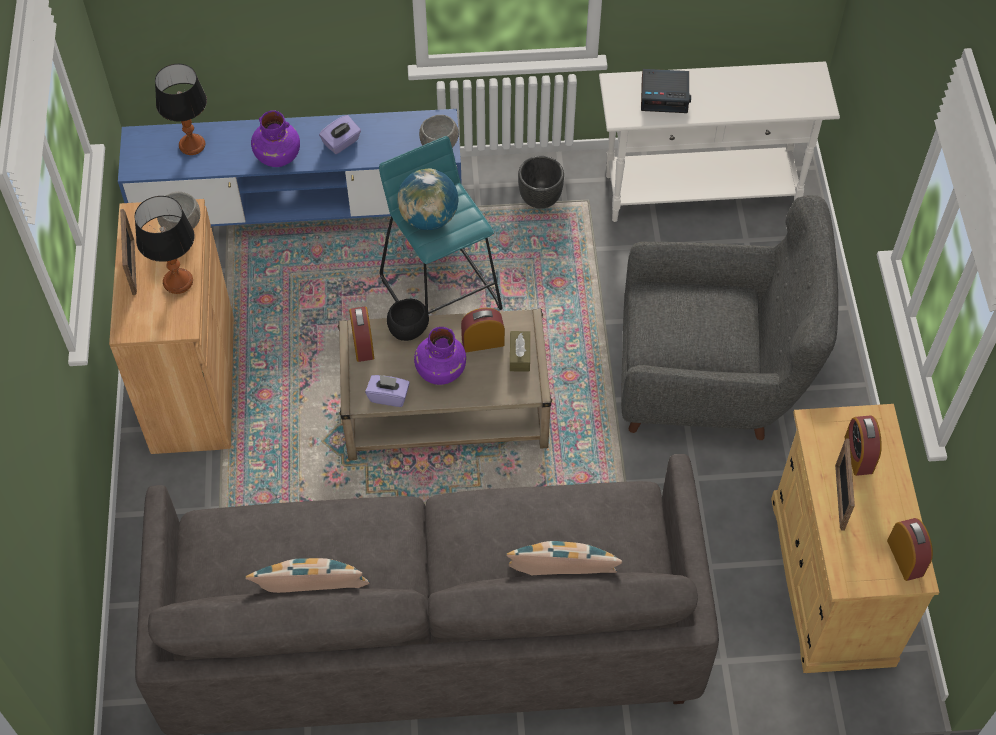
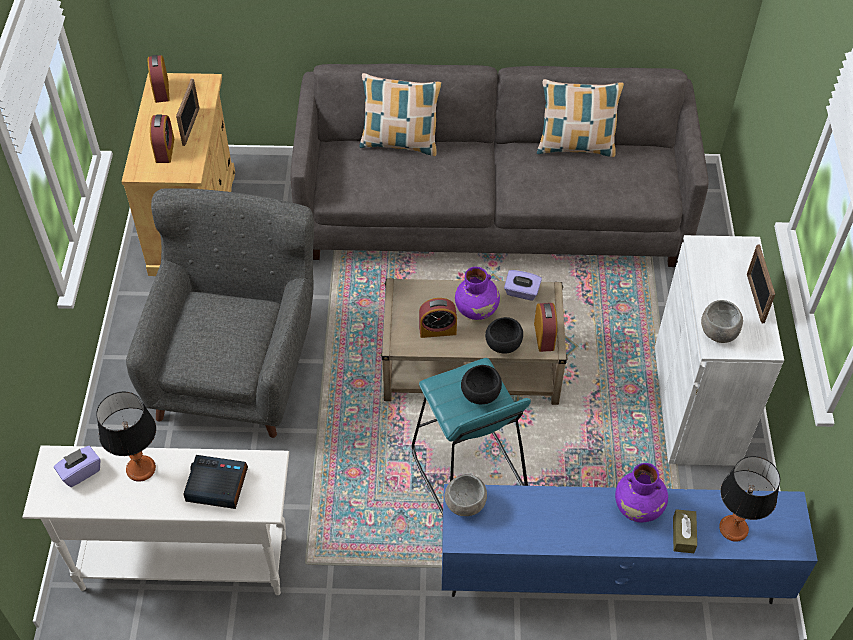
camera: 175 degrees left, 5 degrees down
brown cabinet [109,199,234,454] -> white cabinet [655,235,784,466]
table lamp [134,196,195,294] -> table lamp moved to [96,392,156,482]
purple tissue box [319,115,361,154] -> purple tissue box moved to [54,446,100,487]
globe [397,168,458,230] -> black bowl [461,365,502,404]
brown tissue box [510,331,530,372] -> brown tissue box moved to [673,509,697,553]
black planter [518,156,564,209] -> none
grey armchair [621,195,838,440] -> grey armchair turned 90 degrees clockwise [126,189,314,438]

